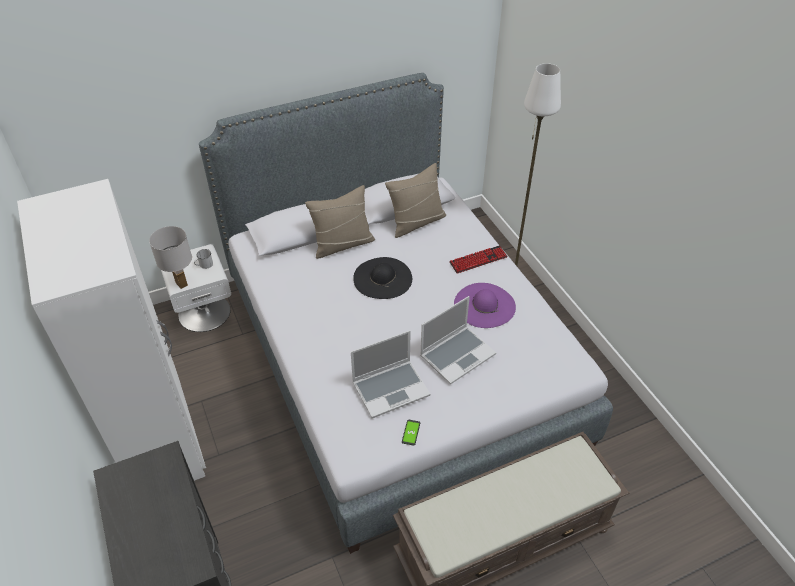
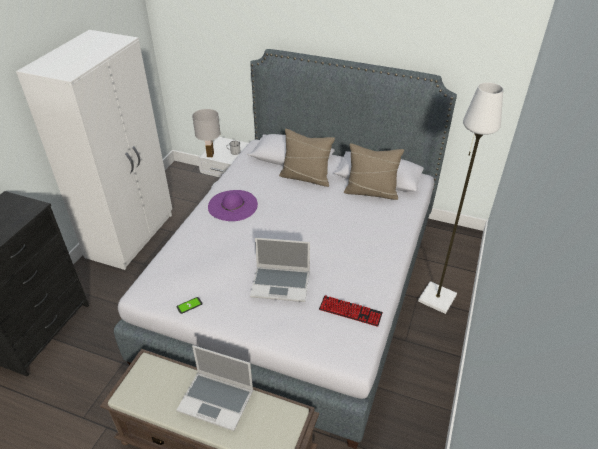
camera: 45 degrees right, 5 degrees down
laptop [351,330,430,418] -> laptop moved to [176,345,253,431]
black hat [353,257,412,299] -> none
keyboard [449,246,508,274] -> keyboard moved to [319,295,383,327]
purple hat [454,283,516,328] -> purple hat moved to [208,190,258,221]

